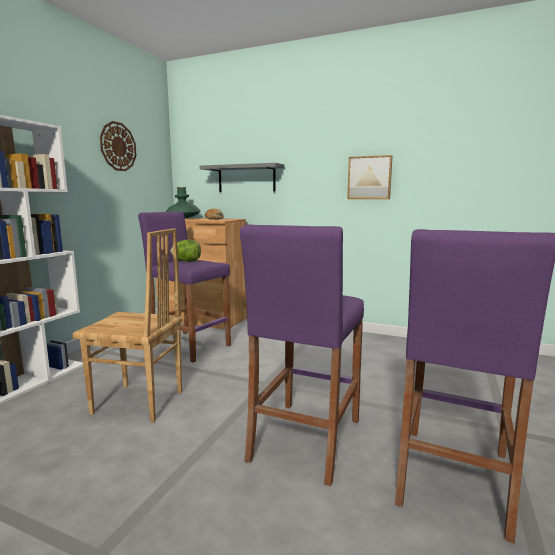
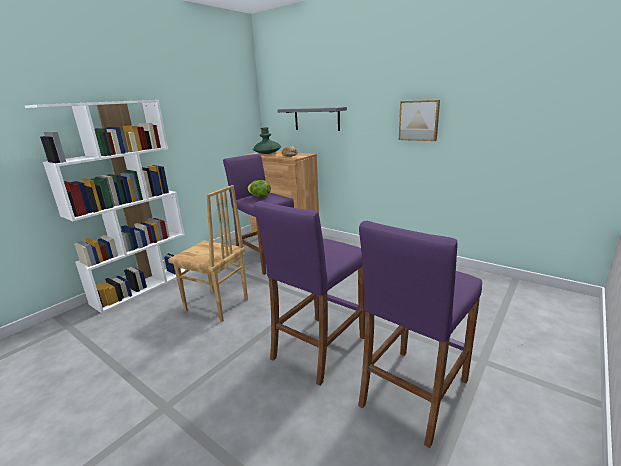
camera: 15 degrees right, 10 degrees up
wall clock [100,121,137,171] -> none

